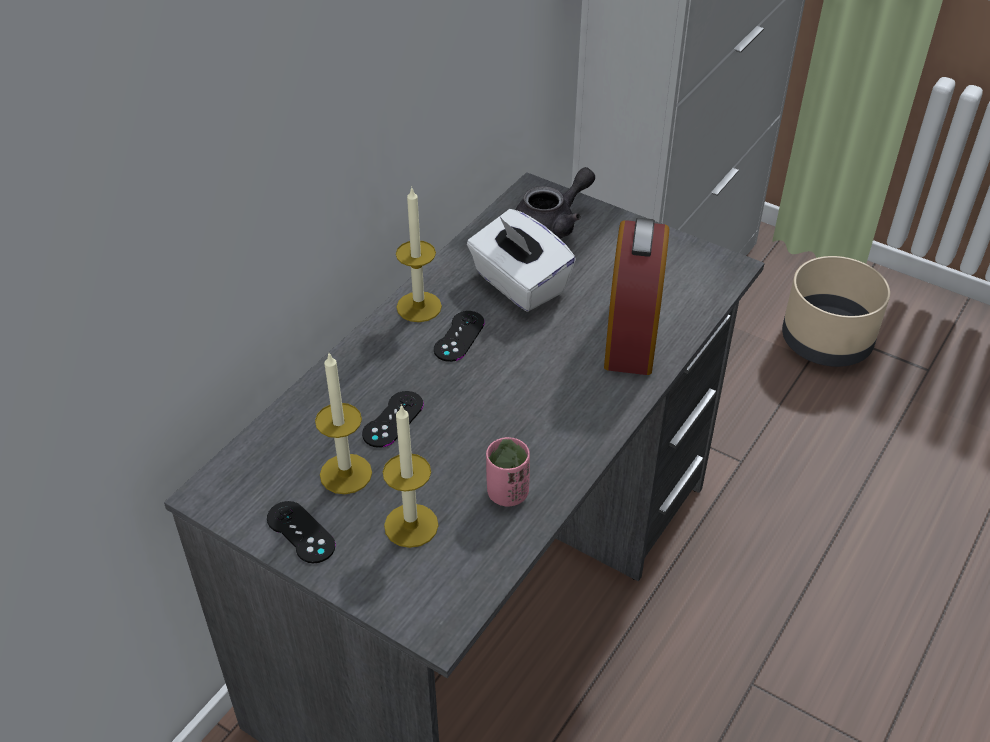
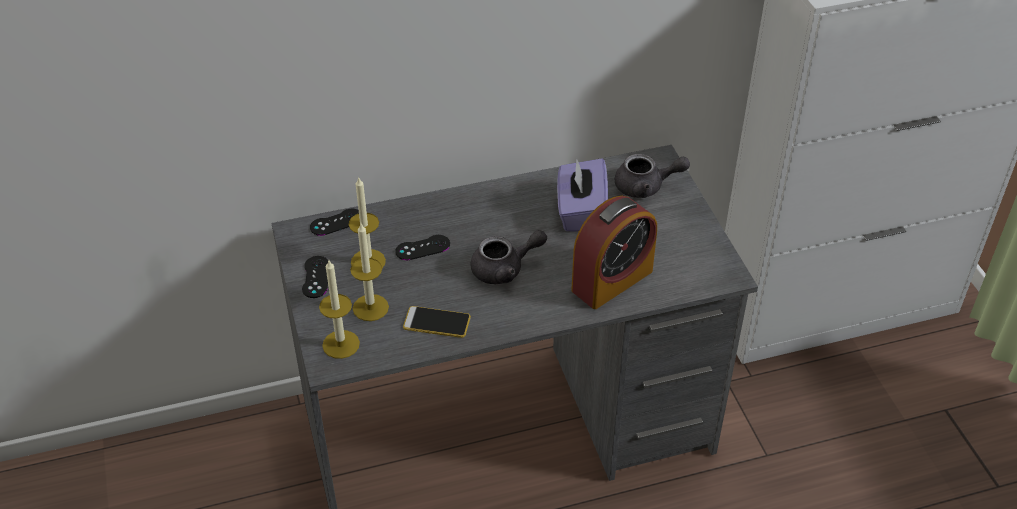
camera: 40 degrees right, 0 degrees up
candle [396,187,442,322] -> candle moved to [319,260,360,359]
black game controller [434,311,485,362] -> black game controller moved to [310,209,359,236]
white tissue box [467,209,576,312] -> purple tissue box [557,157,608,232]
pink cup [486,437,530,506] -> phone [403,306,471,338]
beige planter [782,256,890,367] -> none
none -> grey teapot [471,230,547,284]

